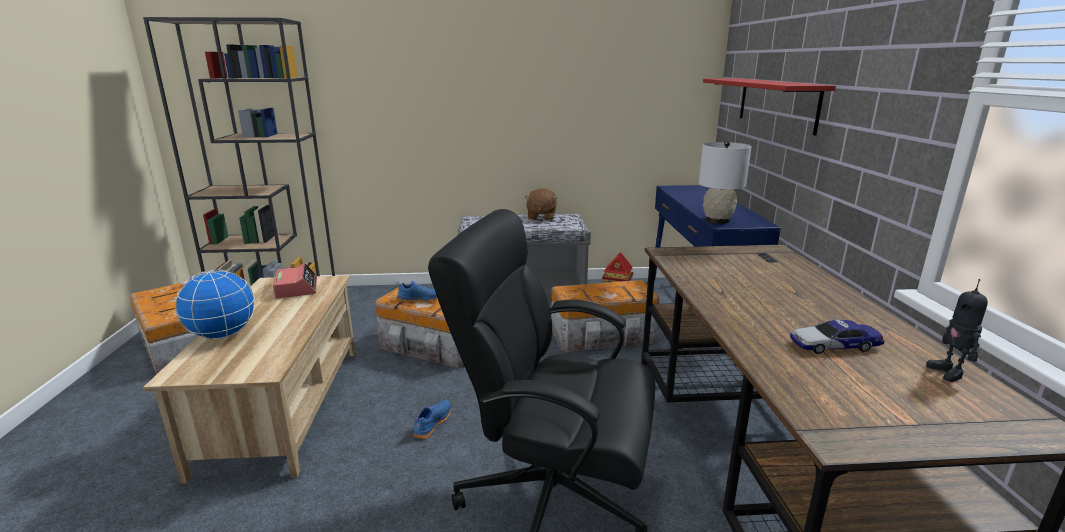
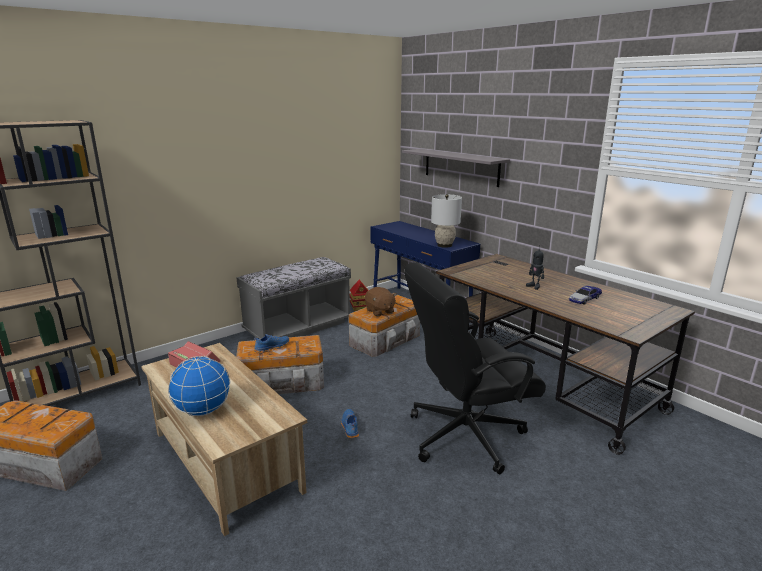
camera: 35 degrees left, 0 degrees up
brown plush toy [524,188,557,221] -> brown plush toy moved to [365,287,396,316]
red shelf [703,79,836,135] -> grey shelf [402,149,510,187]
toy robot [926,279,988,382] -> toy robot moved to [526,245,544,290]

